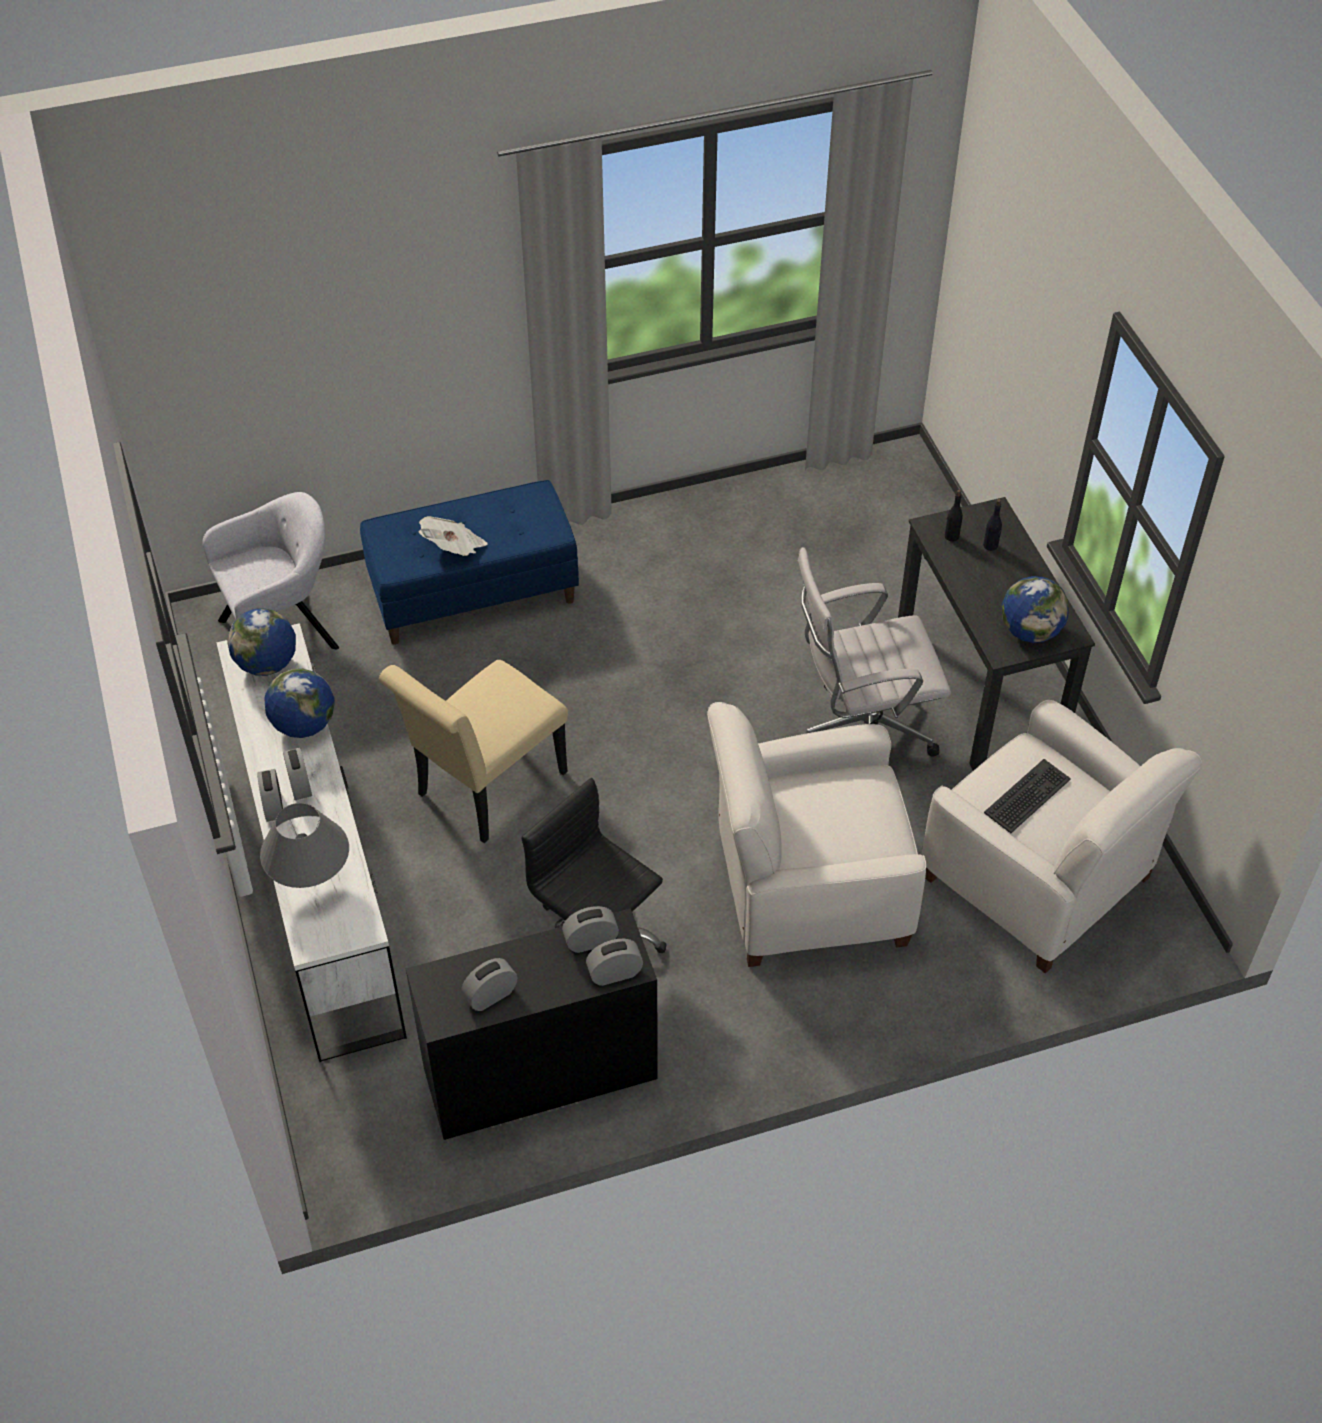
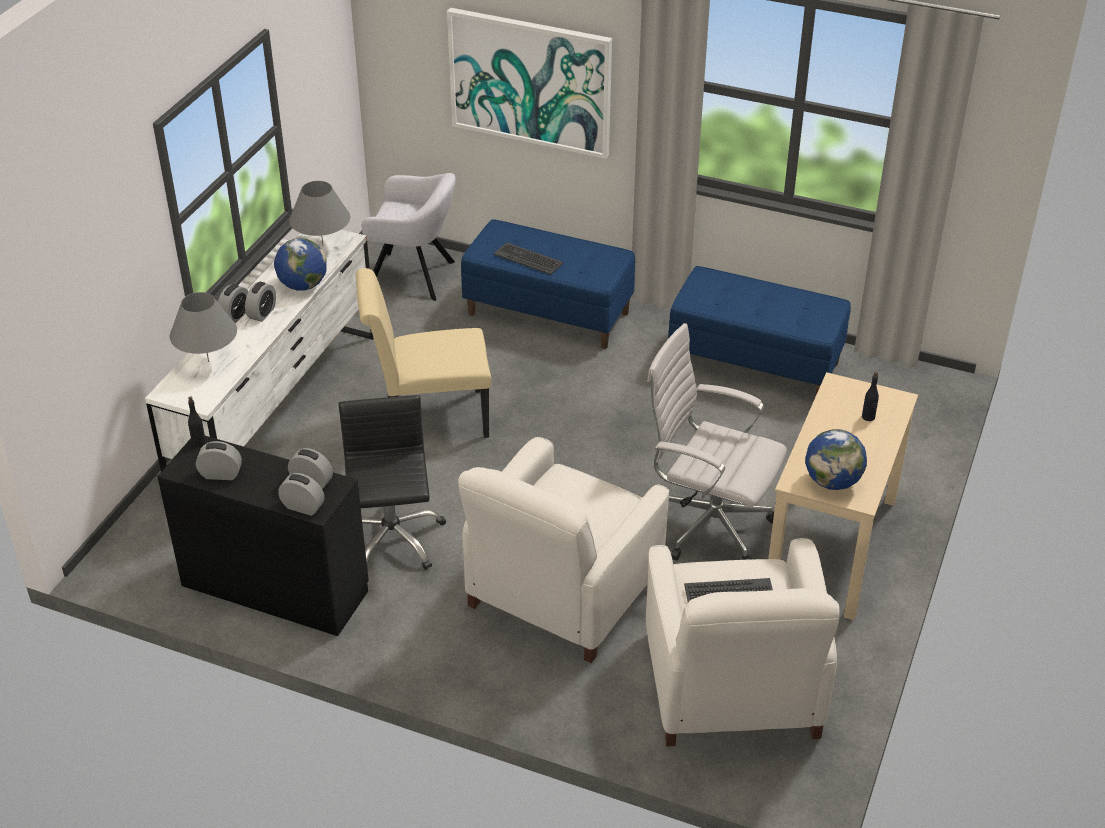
camera: 40 degrees right, 10 degrees down
globe [227,608,296,676] -> grey table lamp [289,181,350,246]
newspaper [418,516,488,556] -> keyboard [493,243,563,275]
white armchair [707,702,926,967] -> white armchair turned 90 degrees counterclockwise [458,437,669,663]
black desk [898,497,1095,771] -> beige desk [768,372,918,620]
black bottle [945,490,963,542] -> black bottle moved to [188,396,206,447]
none -> picture [447,8,612,159]
none -> blue bench [668,266,851,395]

